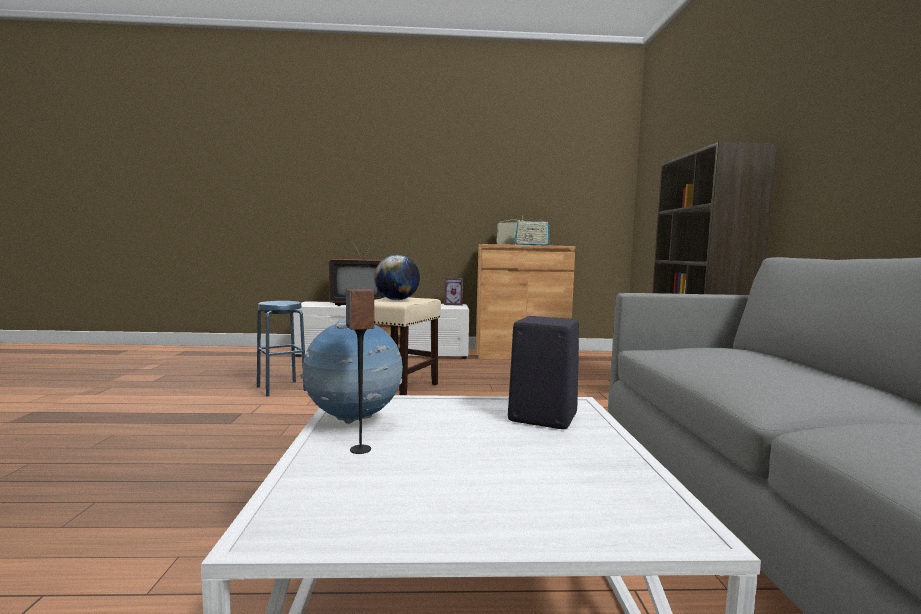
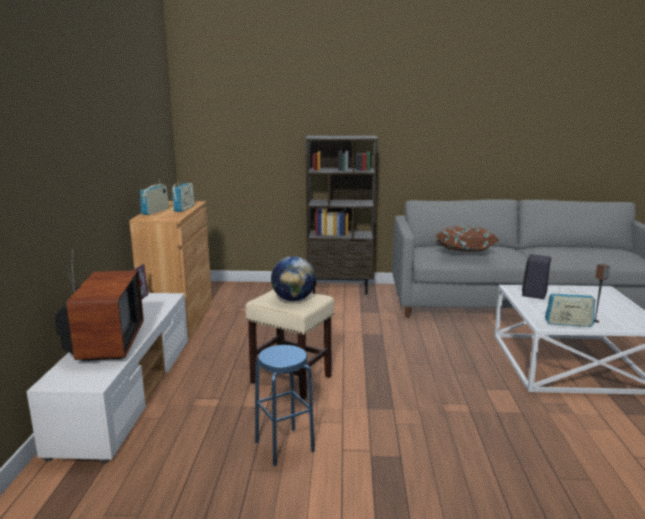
camera: 85 degrees left, 10 degrees up
globe [300,318,403,424] -> radio [545,288,595,327]
none -> brown pillow [436,226,499,252]

